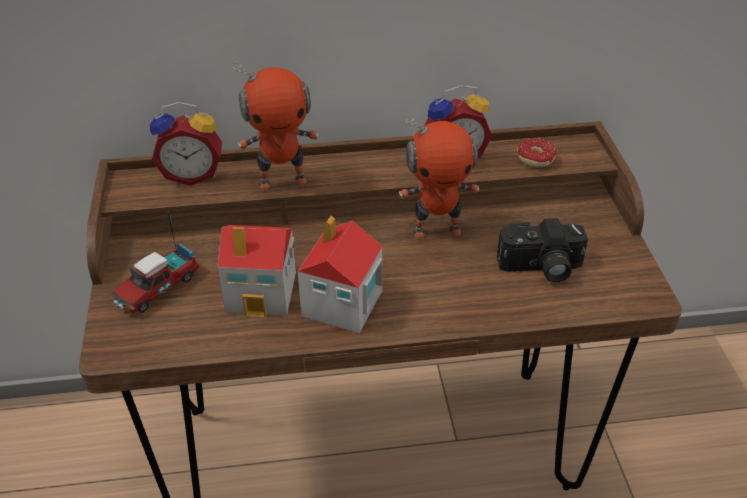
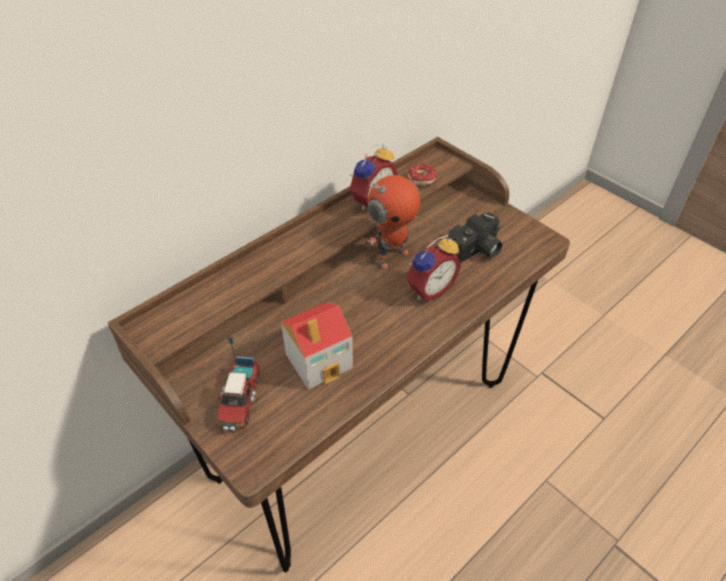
camera: 35 degrees left, 5 degrees up
alarm clock [150,102,222,186] -> alarm clock moved to [406,235,461,301]
toy robot [233,62,319,190] -> none
toy house [298,216,383,333] -> none

